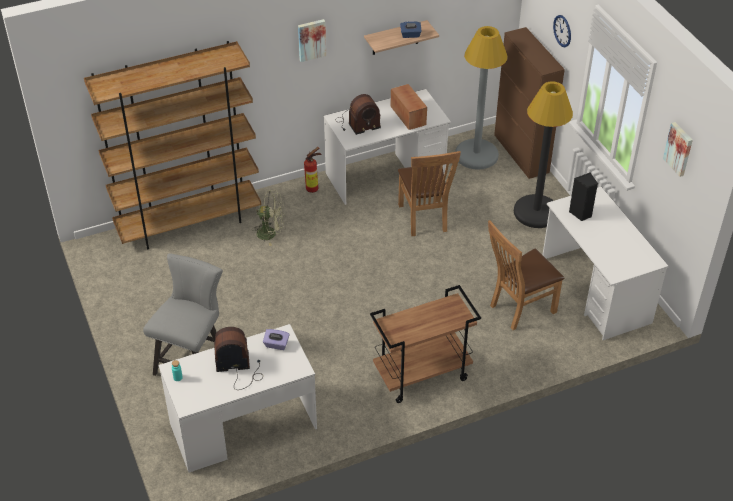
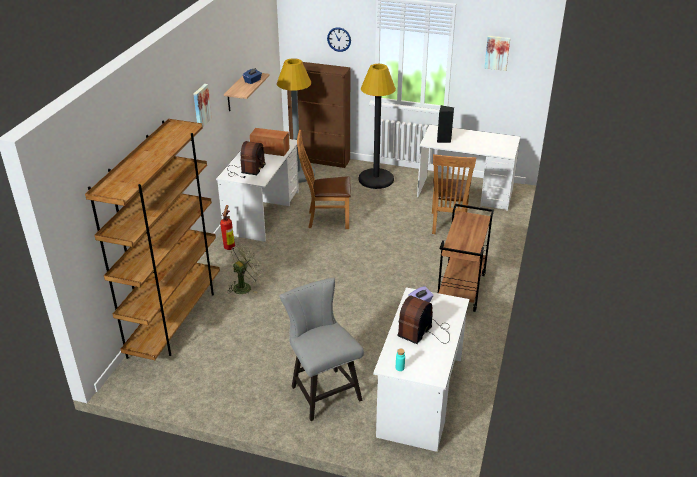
camera: 50 degrees left, 10 degrees down
brown chair [398,151,461,236] -> brown chair turned 150 degrees clockwise [297,130,351,229]

